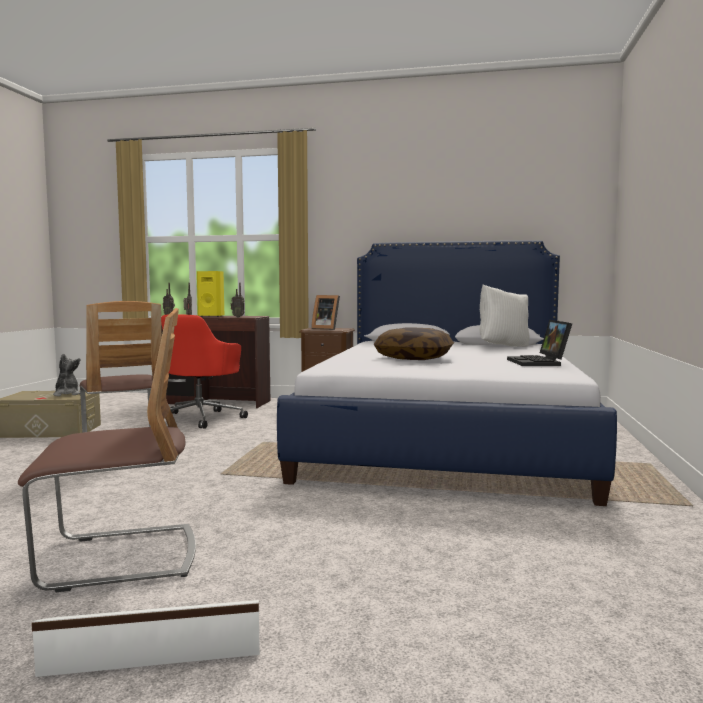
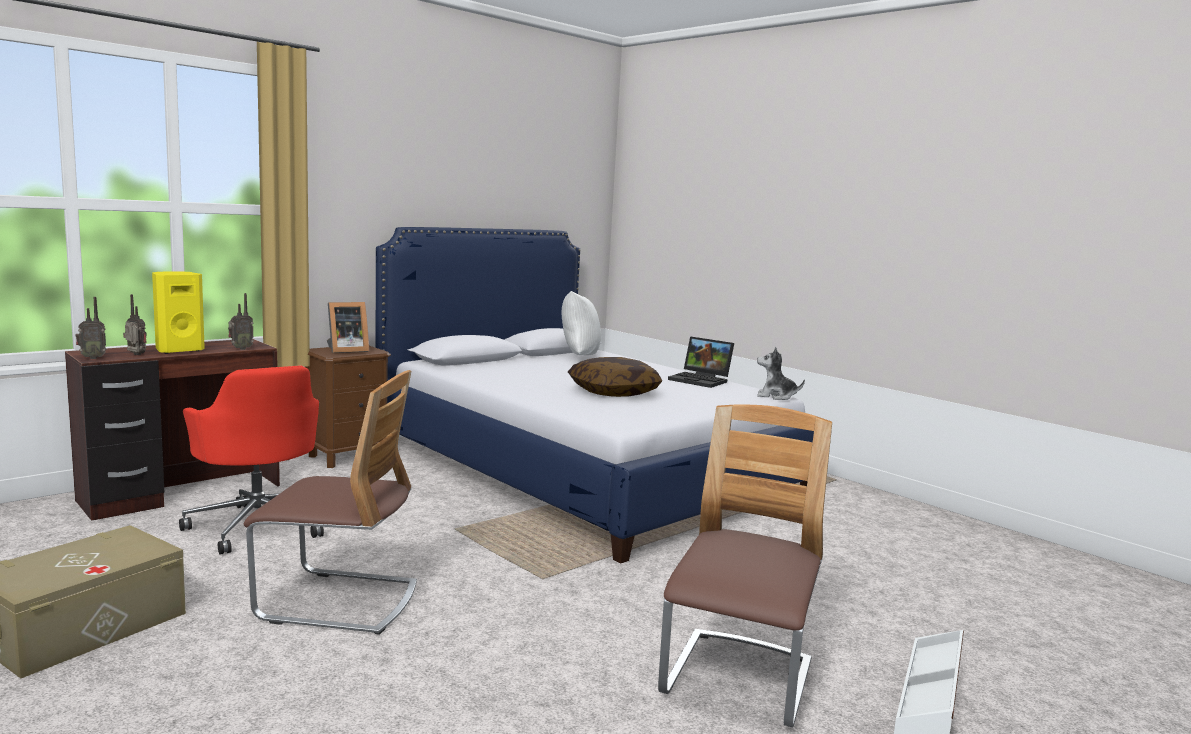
camera: 55 degrees left, 5 degrees up
plush toy [53,354,80,396] -> plush toy moved to [757,347,805,400]

